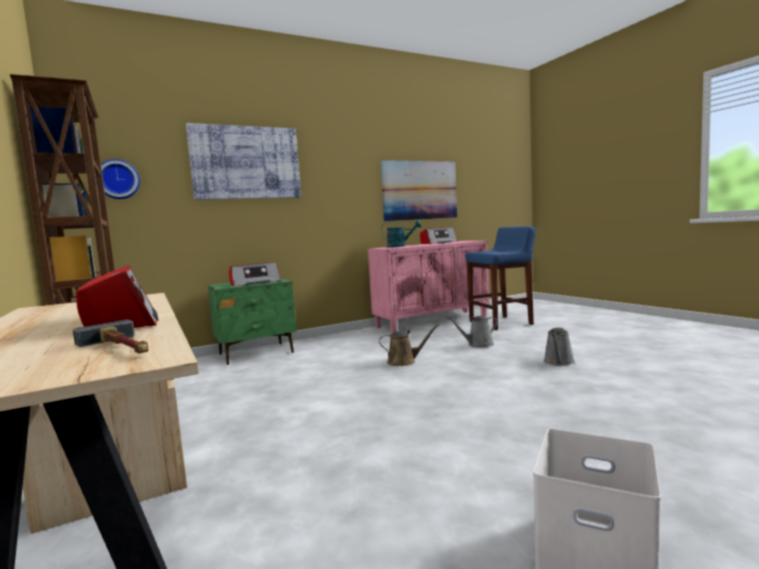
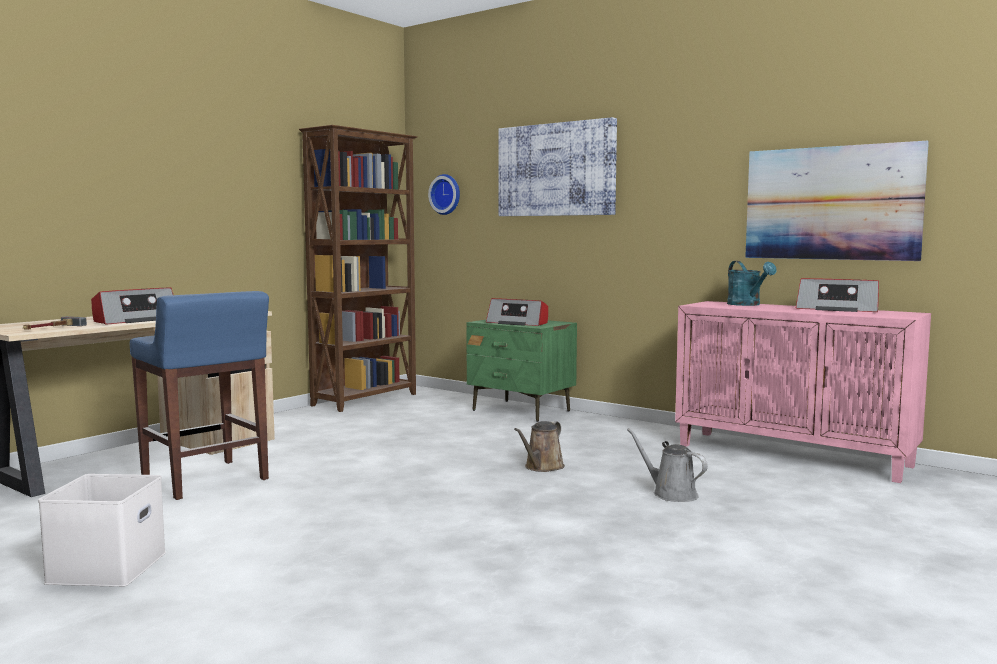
camera: 65 degrees right, 0 degrees up
brown watering can [379,325,439,366] -> brown watering can turned 60 degrees clockwise [514,421,565,472]
blue stool [465,226,536,330] -> blue stool moved to [130,291,269,500]
grey watering can [543,327,575,366] -> none

